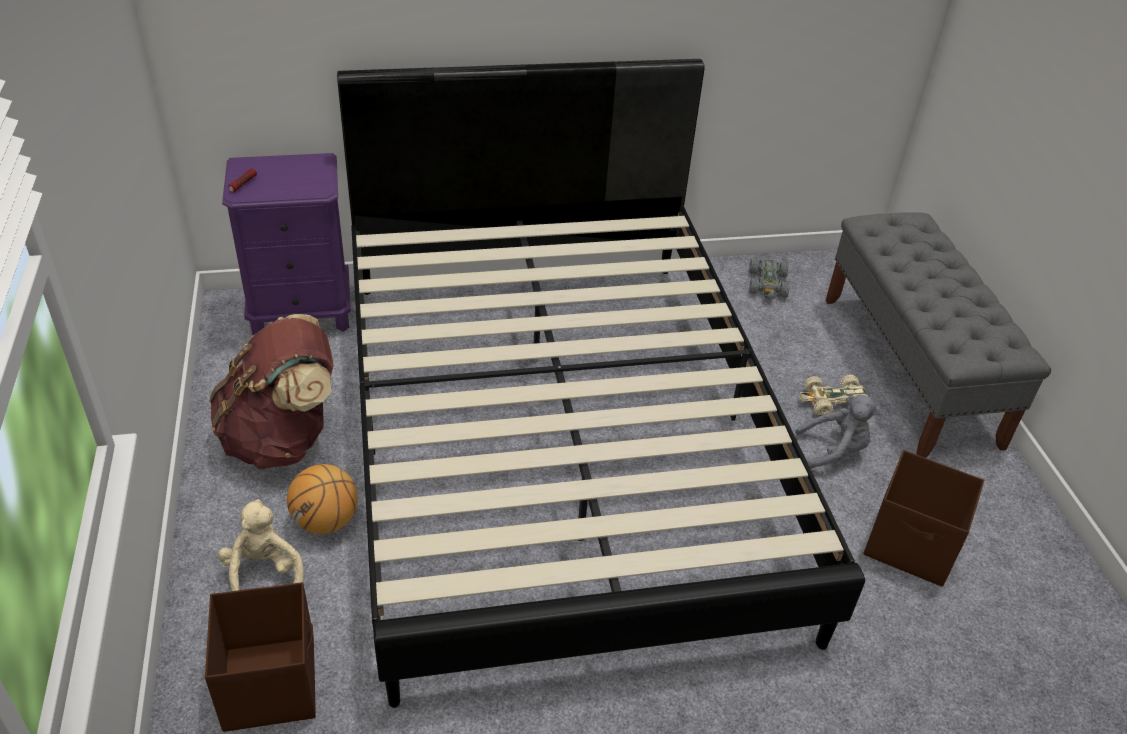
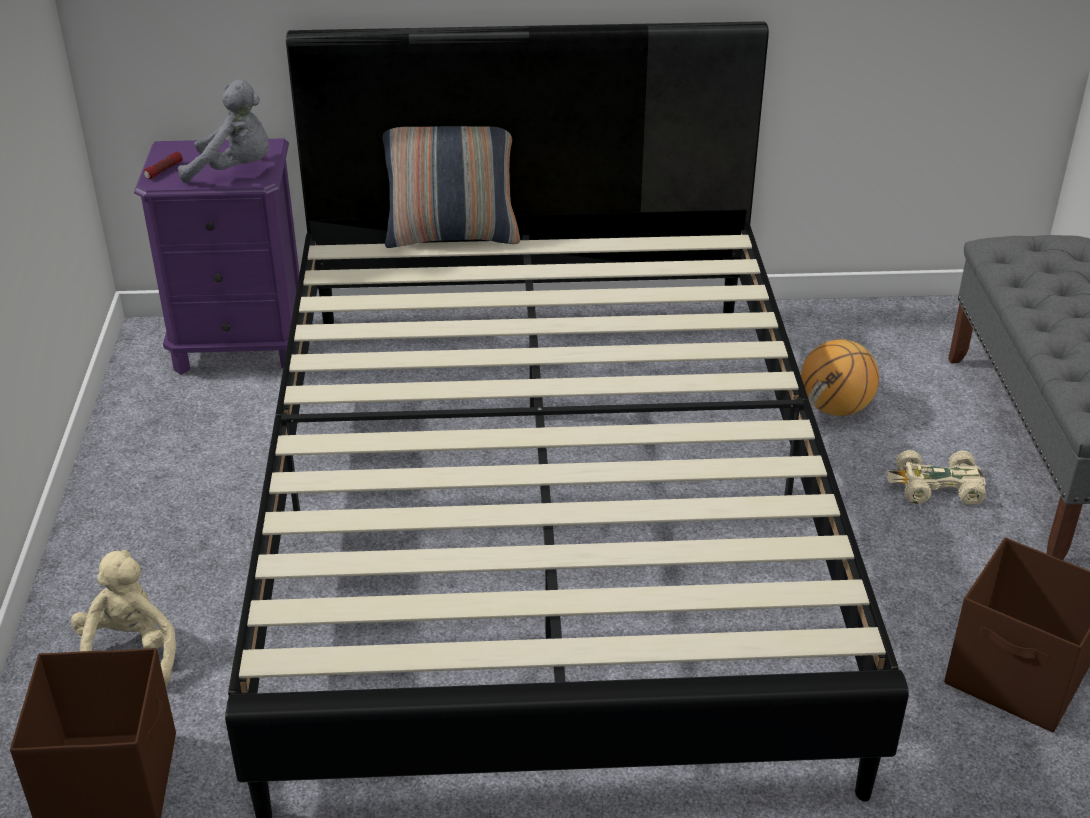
camera: 10 degrees right, 5 degrees down
brown backpack [209,314,334,469] -> none
basketball [287,464,358,534] -> basketball moved to [801,339,879,416]
grey toy car [749,258,790,299] -> none
grey plush toy [795,395,881,469] -> grey plush toy moved to [178,80,269,183]
none -> pillow [382,126,520,248]

